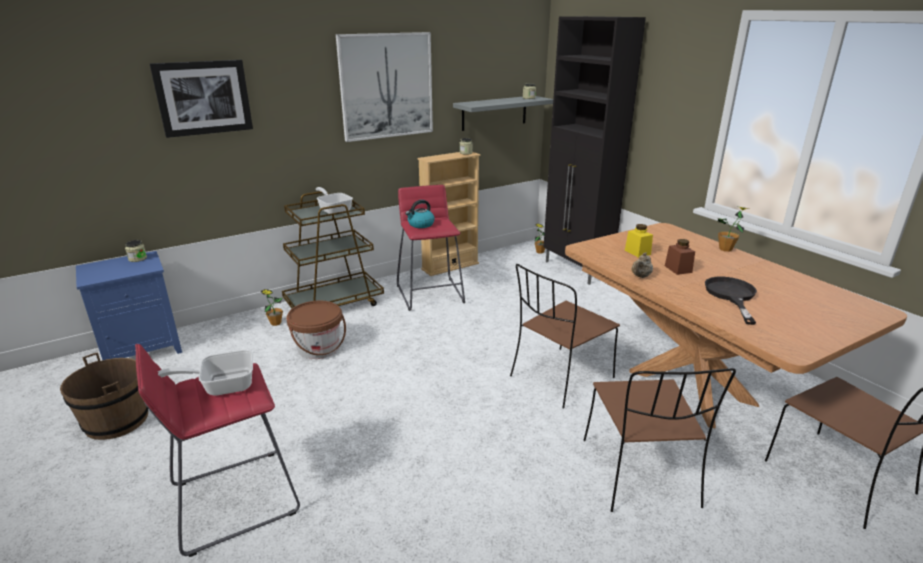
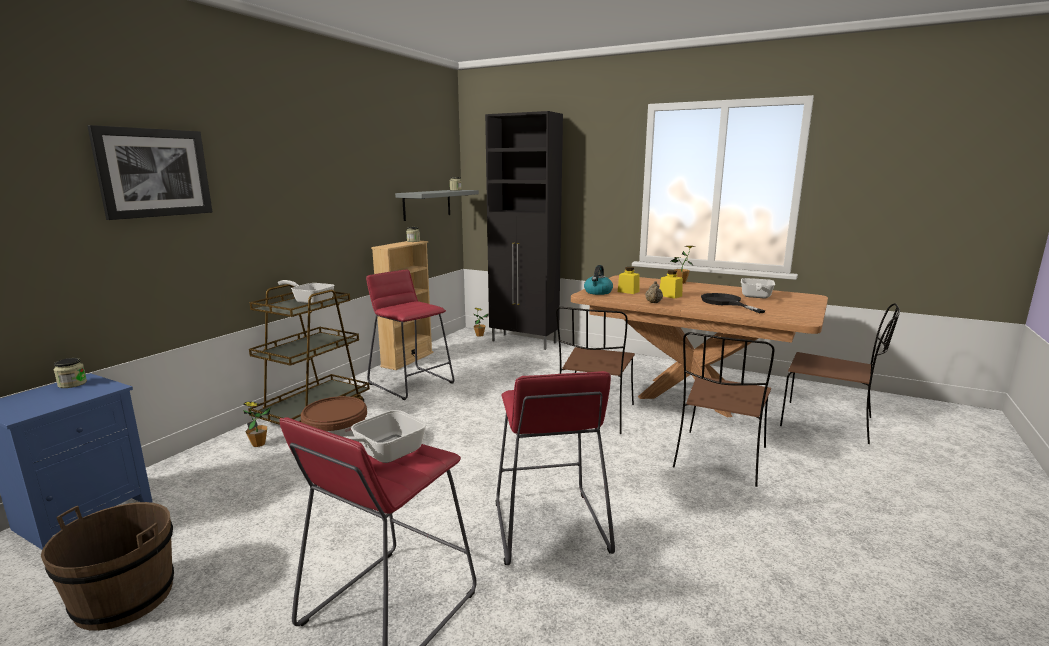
camera: 30 degrees left, 10 degrees down
picture [336,32,433,142] -> none
kettle [405,200,435,228] -> kettle moved to [584,265,613,295]
brown chair [583,368,736,512] -> brown chair turned 60 degrees clockwise [673,332,775,487]
brown jar [665,239,695,275] -> yellow jar [660,270,683,299]
none -> red stool [496,371,615,565]
none -> frying pan [741,278,775,298]

